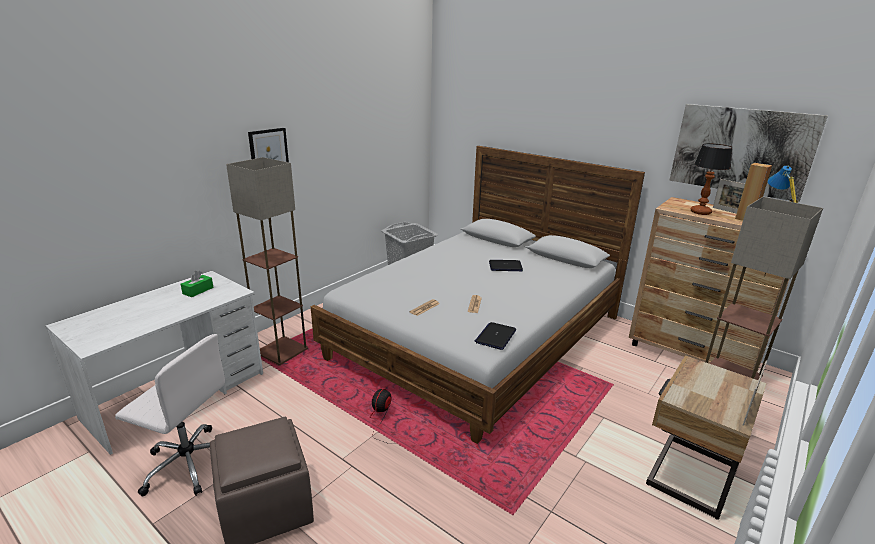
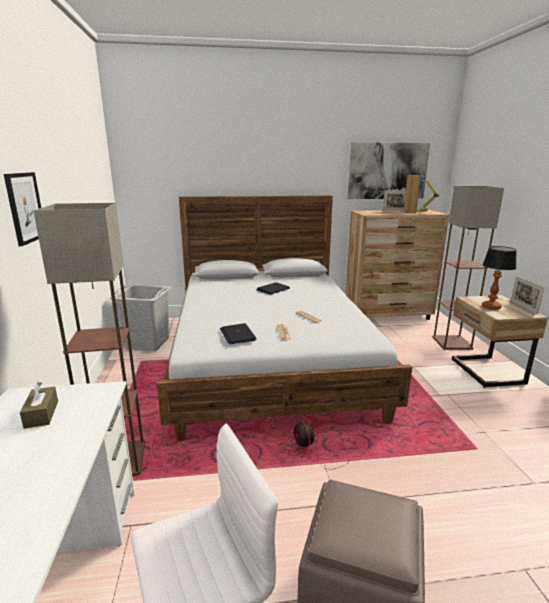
camera: 45 degrees left, 5 degrees down
green tissue box [180,271,214,297] -> brown tissue box [20,382,58,429]
laptop [475,322,516,350] -> laptop moved to [220,323,256,344]
table lamp [691,143,733,215] -> table lamp moved to [482,246,516,310]

